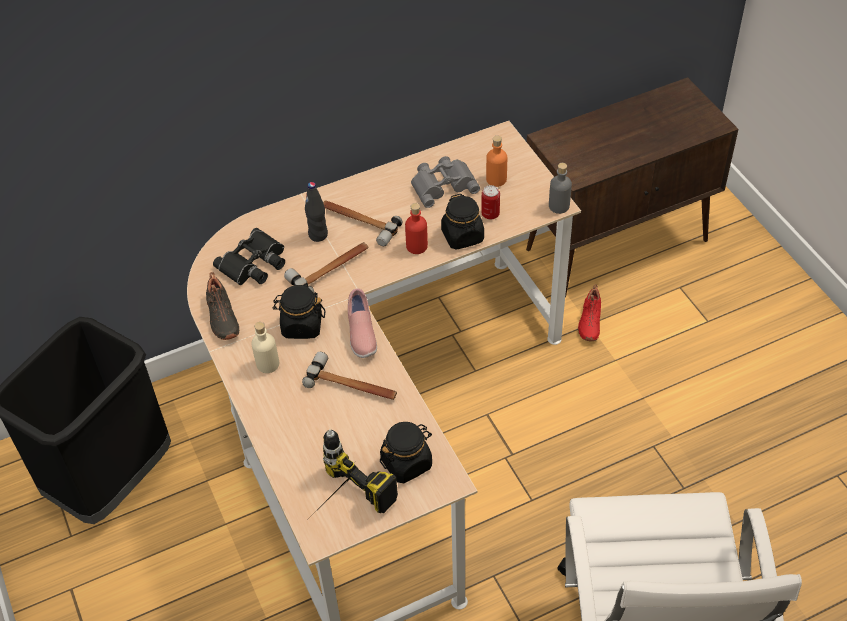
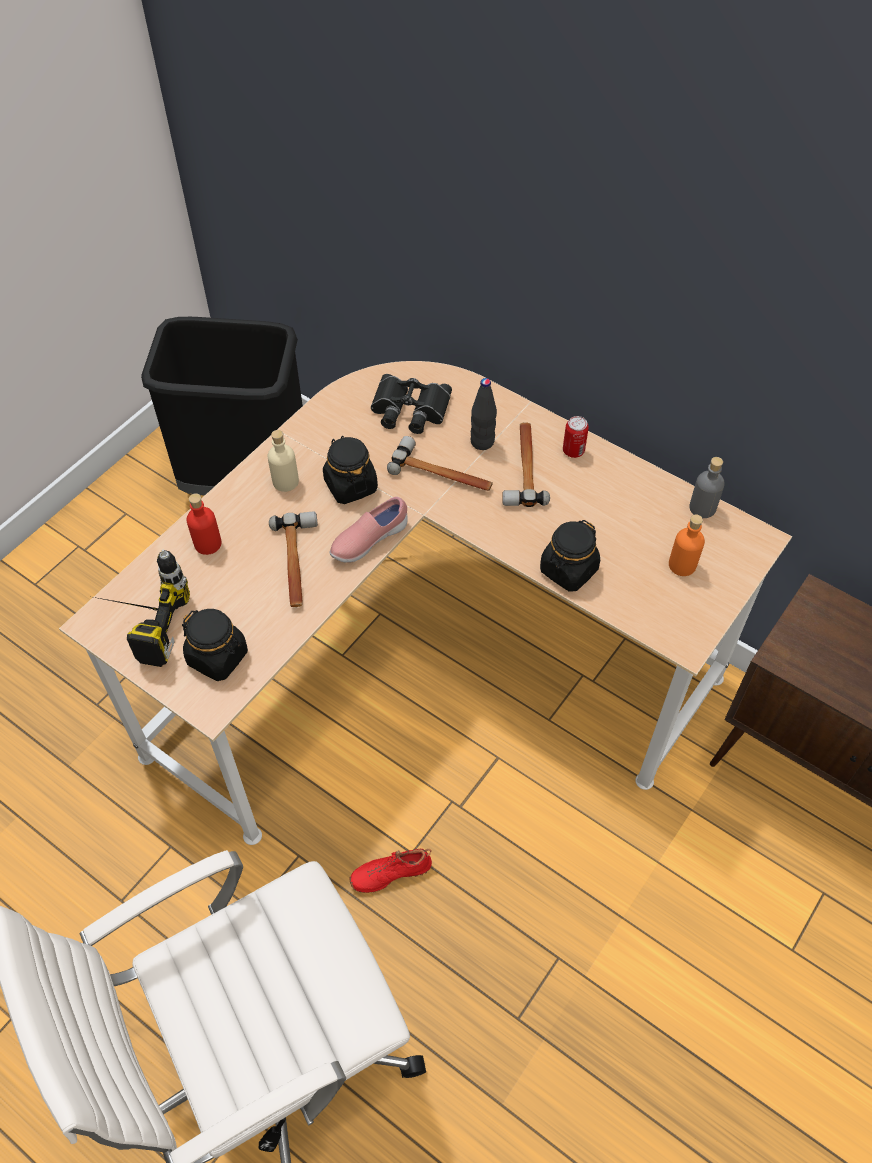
camera: 60 degrees right, 5 degrees up
black shoe [206,272,239,340] -> none
red bottle [405,203,428,254] -> red bottle moved to [187,493,222,555]
grey binoculars [411,156,480,208] -> none
can [481,185,500,220] -> can moved to [563,416,589,458]
grey bottle [549,163,572,214] -> grey bottle moved to [689,457,725,518]
red shoe [578,285,601,341] -> red shoe moved to [349,849,432,893]

